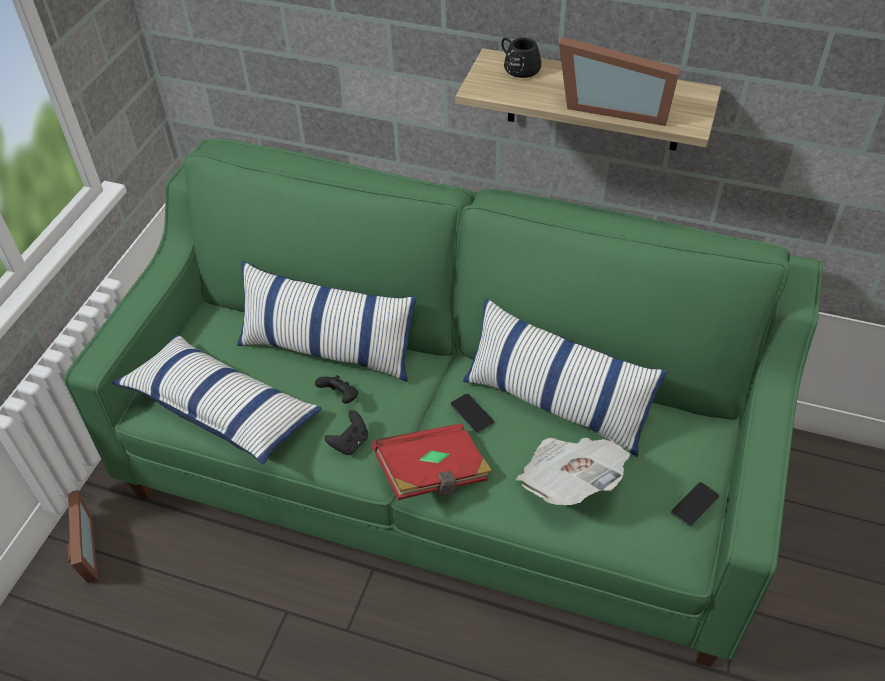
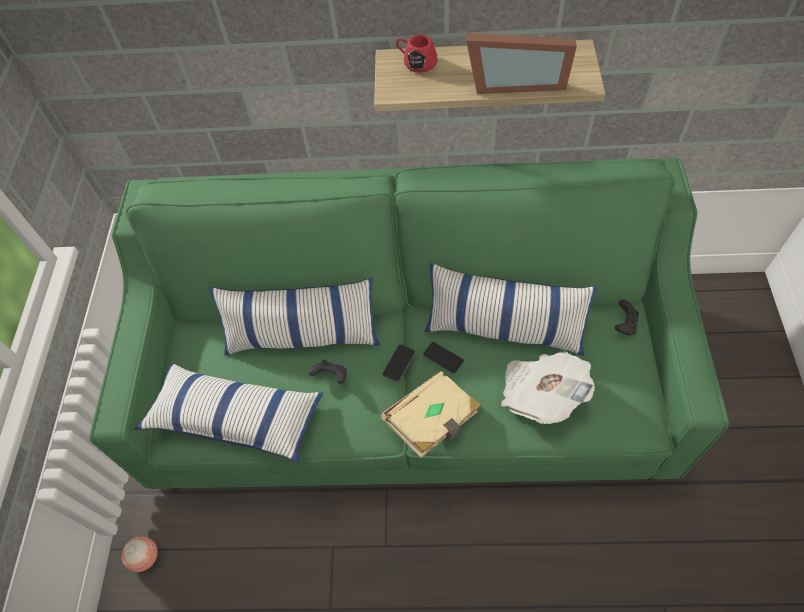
camera: 15 degrees left, 10 degrees up
picture frame [67,490,98,583] -> vase [122,536,158,572]
black game controller [325,410,368,455] -> black game controller moved to [615,300,639,336]
red book [372,423,492,500] -> beige book [381,371,481,458]
black mug [501,37,541,78] -> red mug [396,34,437,73]
phone [671,482,720,527] -> phone moved to [382,344,415,382]

